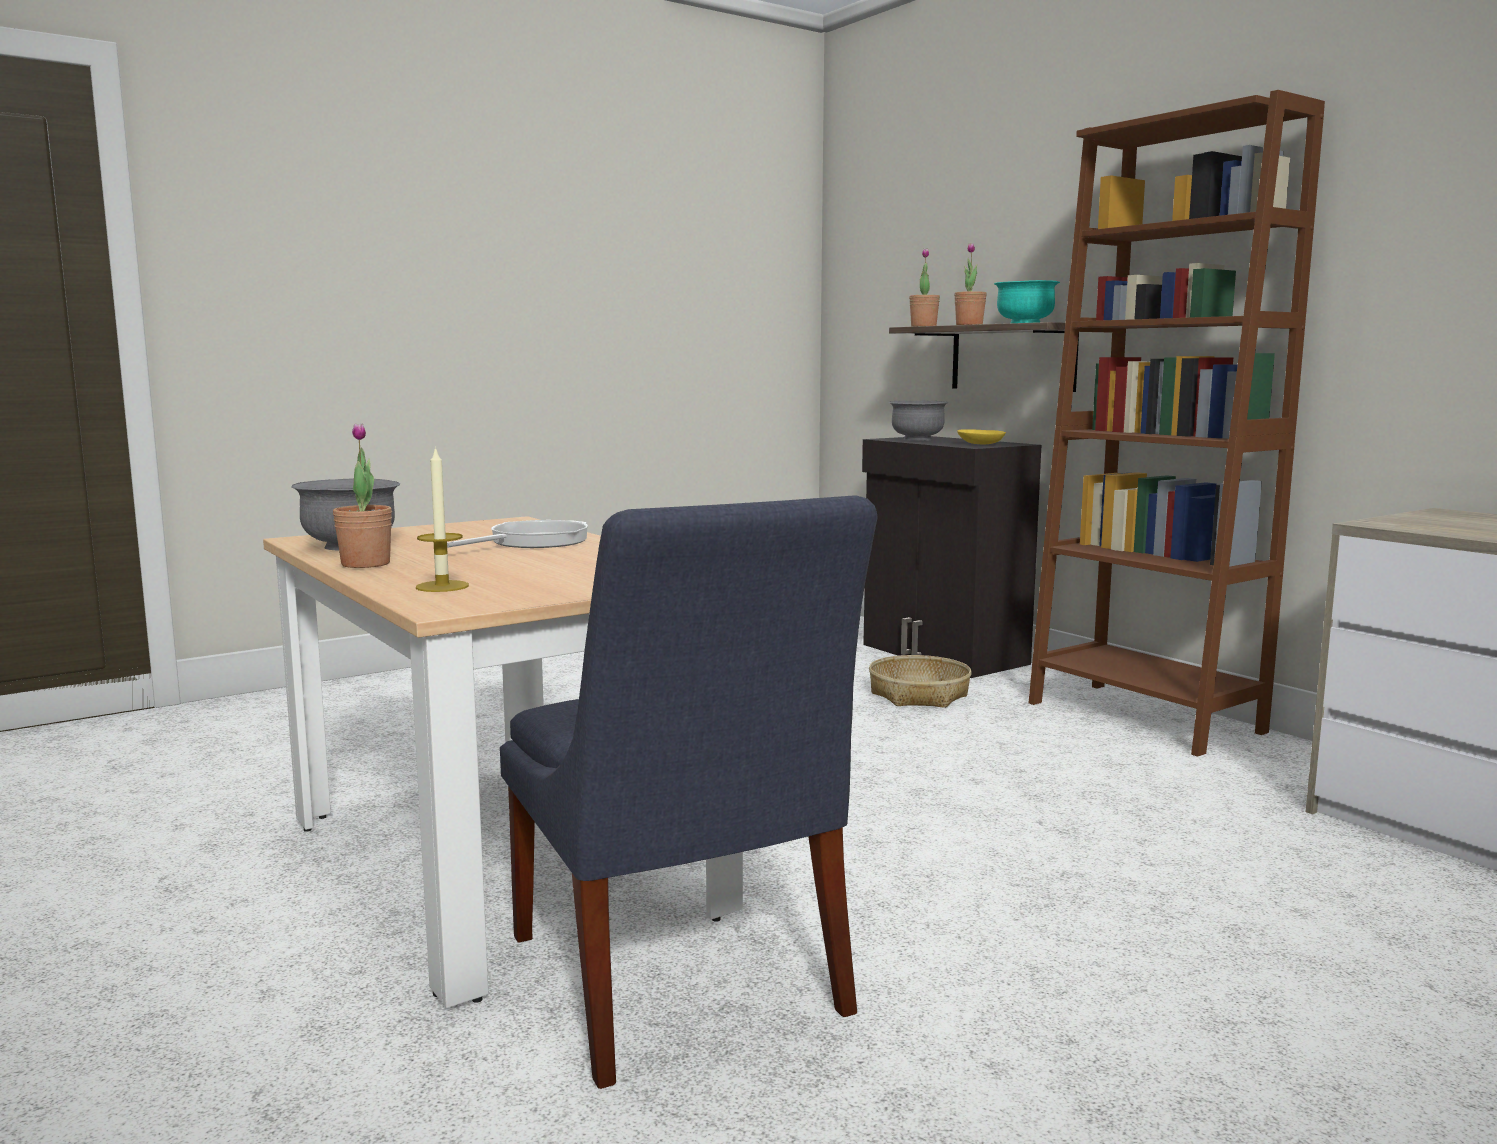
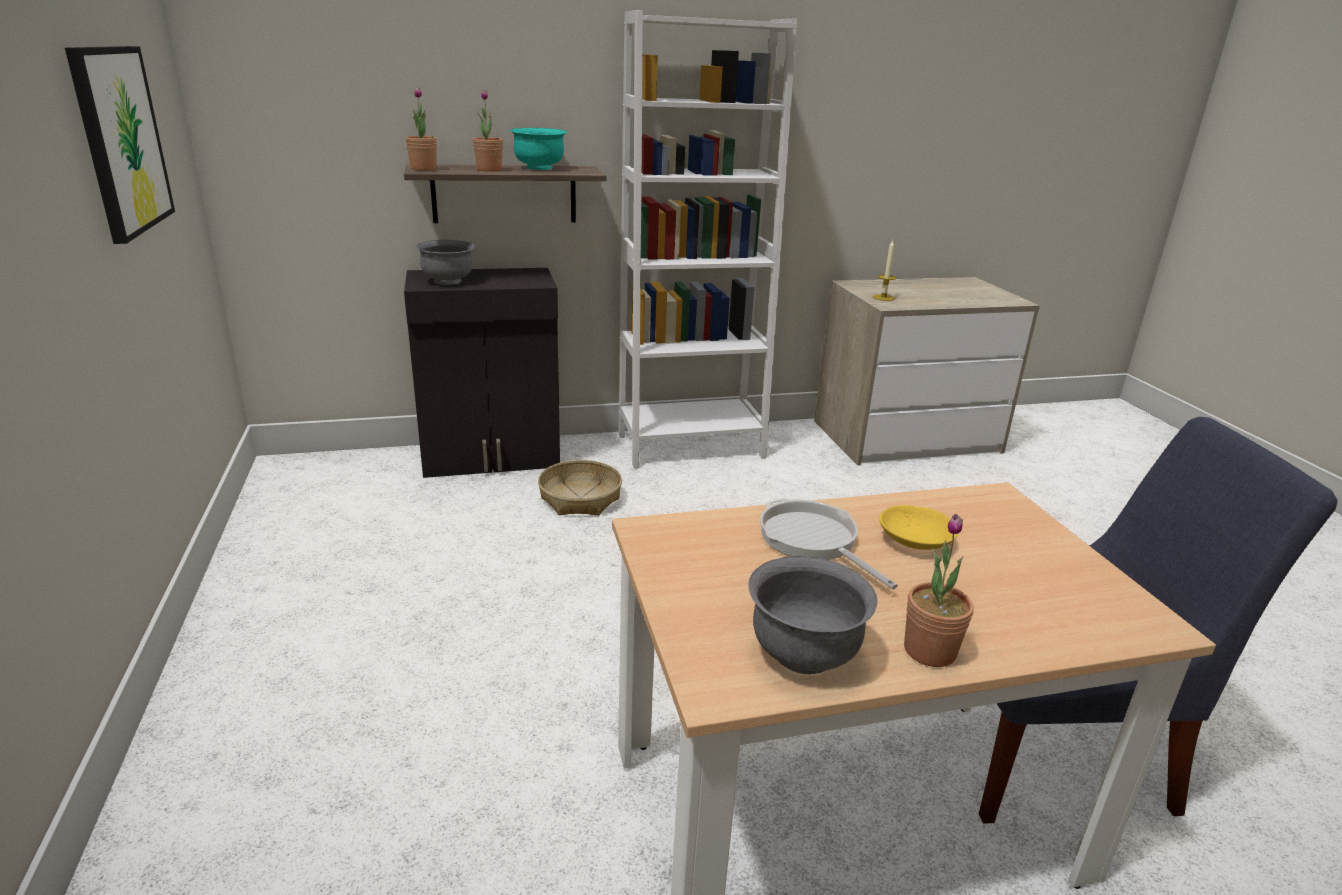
camera: 70 degrees left, 15 degrees up
candle [416,446,469,592] -> candle moved to [873,240,896,301]
yellow bowl [957,429,1006,444] -> yellow bowl moved to [879,505,958,550]
brown bookcase [1029,90,1325,757] -> white bookcase [619,10,797,469]
none -> picture [65,46,175,244]

